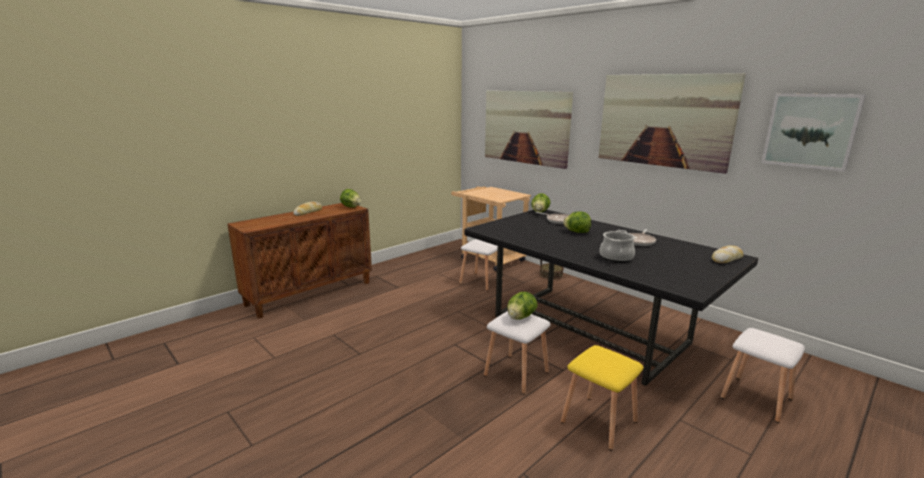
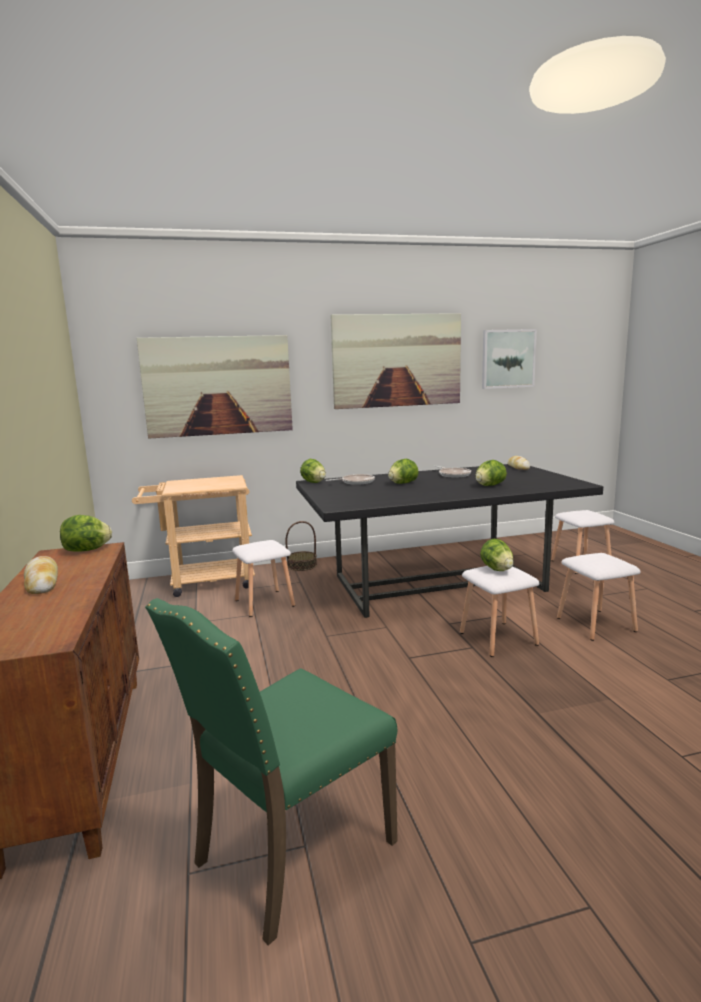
camera: 60 degrees left, 5 degrees down
yellow stool [561,345,644,451] -> white stool [557,553,641,641]
cooking pot [600,230,635,262] -> lettuce [475,460,507,486]
none -> green chair [145,598,398,946]

